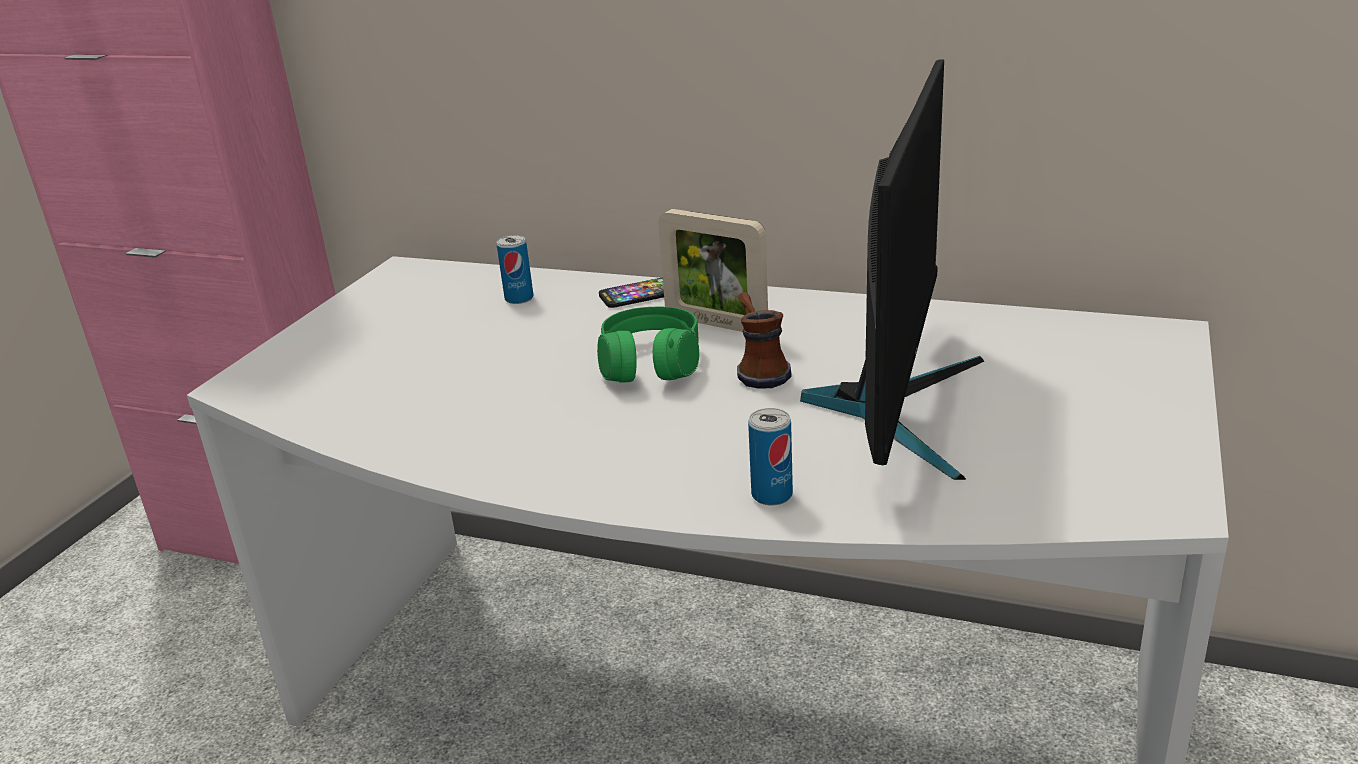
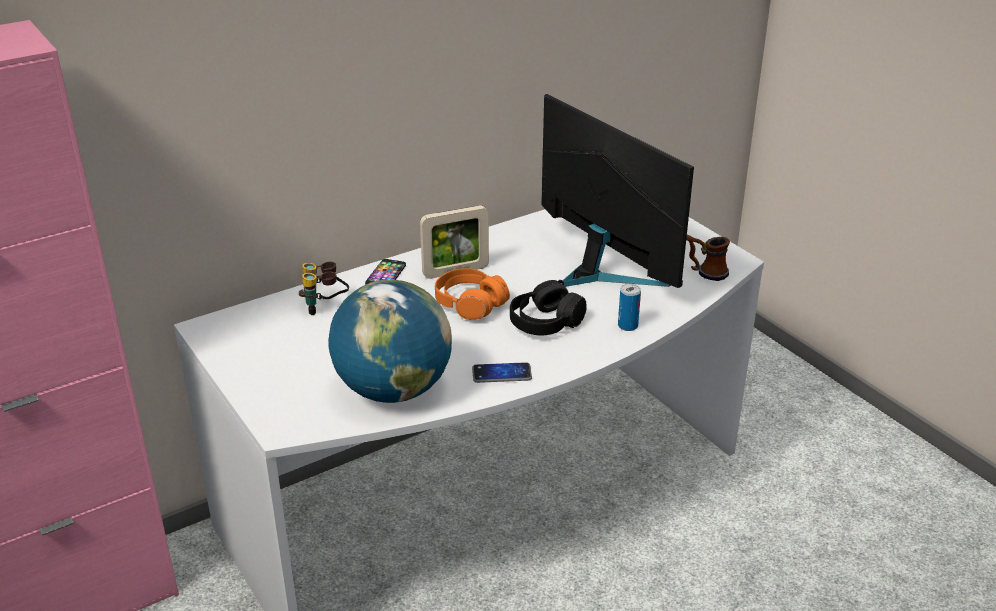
camera: 55 degrees left, 5 degrees up
can [496,235,533,304] -> binoculars [299,262,349,315]
green headphones [597,307,699,383] -> orange headphones [435,268,510,320]
mug [737,292,792,389] -> mug moved to [686,234,730,281]
none -> globe [328,280,452,403]
none -> phone [472,362,532,383]
none -> black headphones [510,280,587,336]

